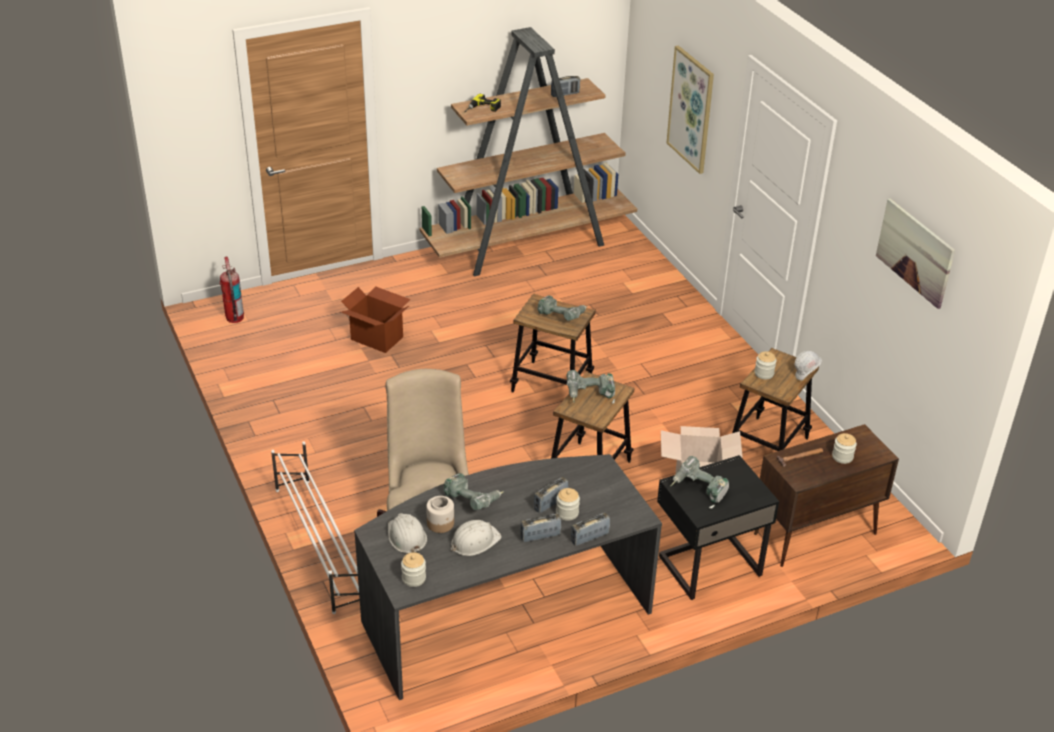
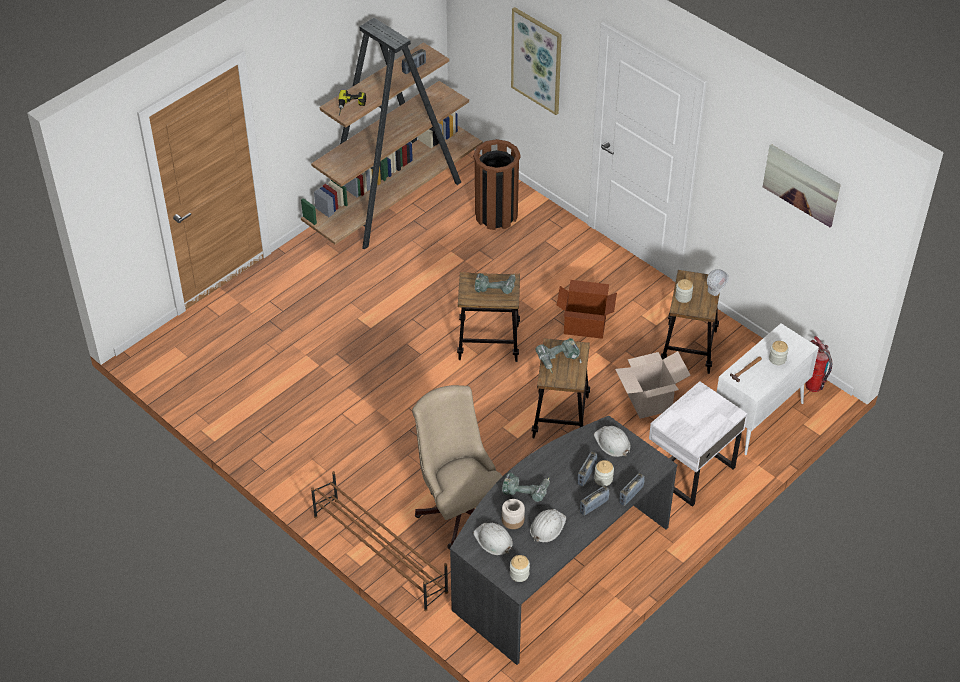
camera: 20 degrees left, 10 degrees up
fire extinguisher [220,257,244,323] -> fire extinguisher moved to [805,336,832,392]
white shoe rack [271,441,360,614] -> brown shoe rack [311,471,448,612]
cardboard box [341,286,410,353] -> cardboard box moved to [557,280,617,339]
black nightstand [657,455,779,600] -> white nightstand [649,381,747,507]
power drill [670,456,729,509] -> none
brown cabinet [754,424,899,567] -> white cabinet [717,323,819,455]
none -> brown trash can [473,139,521,230]
none -> white hard hat [594,426,631,457]

